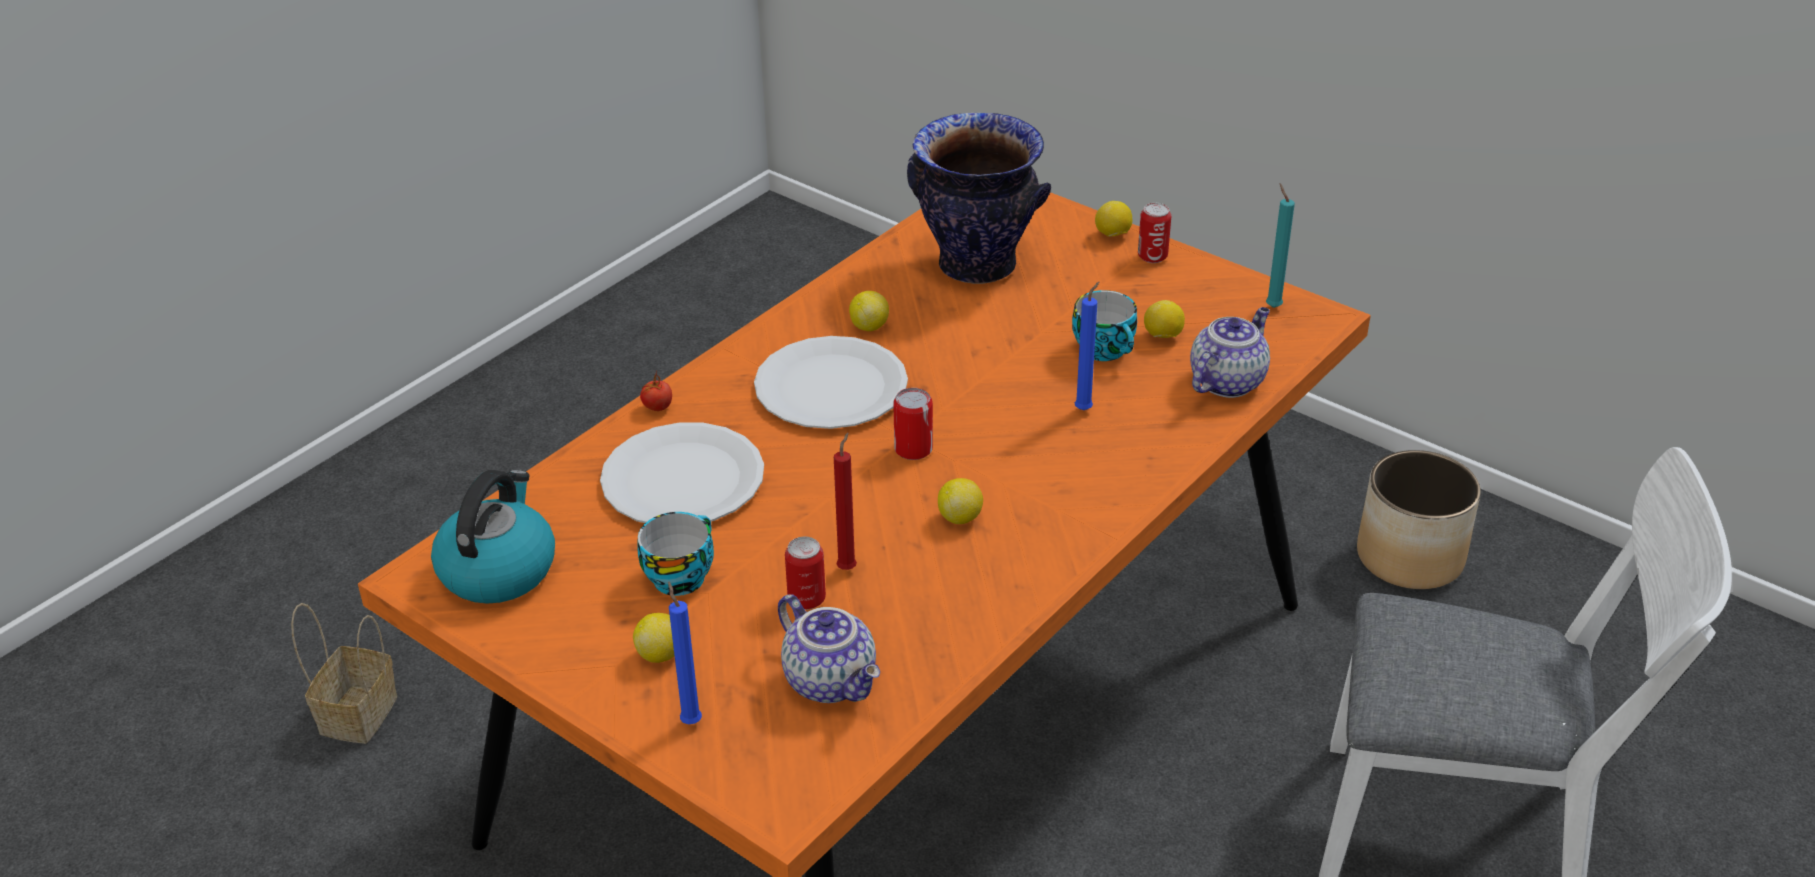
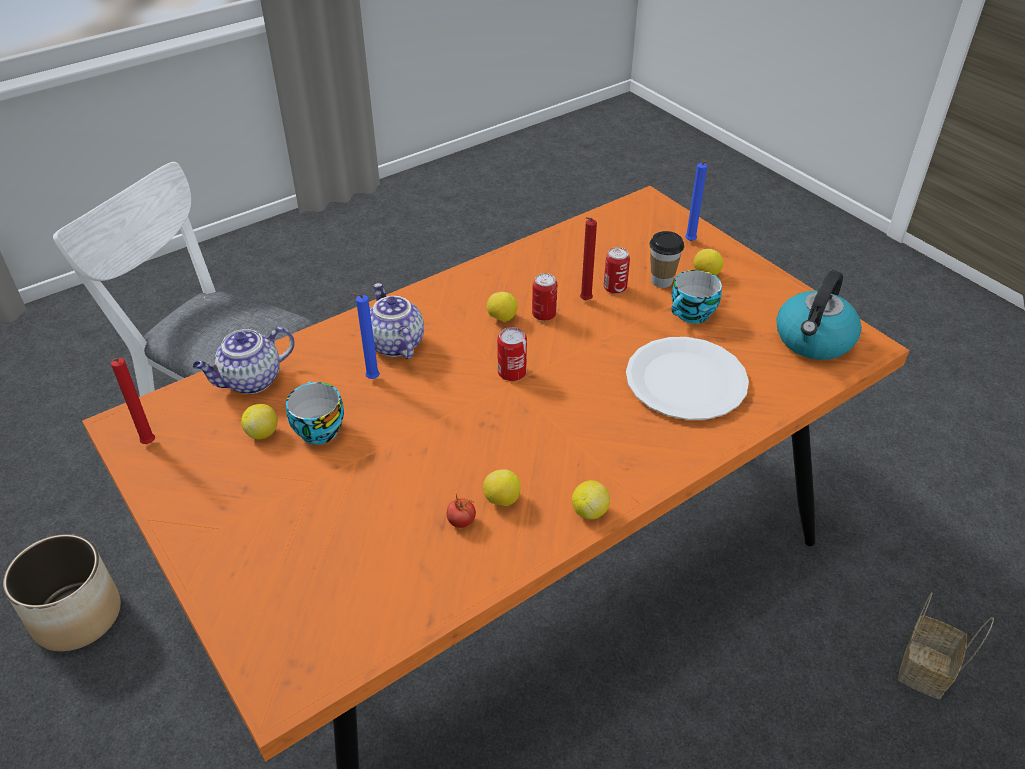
camera: 165 degrees left, 5 degrees up
tomato [640,371,672,411] -> tomato moved to [447,495,476,528]
white plate [754,336,908,429] -> none
teapot [778,594,880,703] -> teapot moved to [370,283,424,359]
vase [907,113,1051,284] -> none
lemon [1095,201,1132,237] -> lemon moved to [572,480,610,520]
can [1138,203,1171,263] -> can moved to [532,273,558,321]
turquoise candle [1266,184,1295,308] -> red candle [111,358,155,444]
none -> cup [649,231,684,288]

